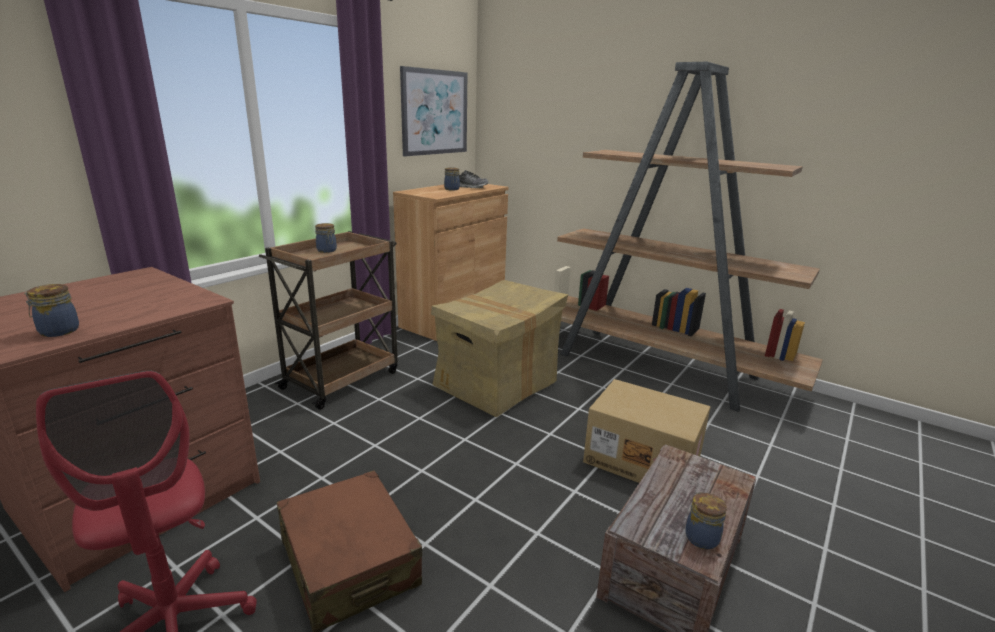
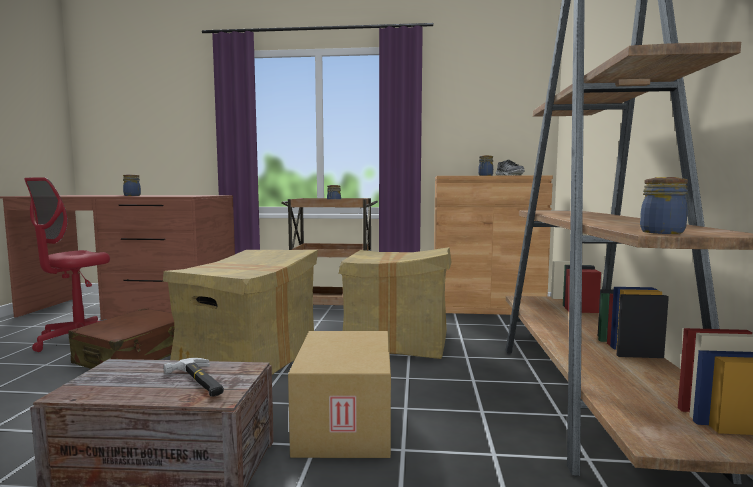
camera: 60 degrees right, 15 degrees down
picture [400,66,467,157] -> none
jar [686,492,727,549] -> jar moved to [640,177,688,234]
none -> cardboard box [163,250,318,375]
none -> hammer [163,358,224,397]

